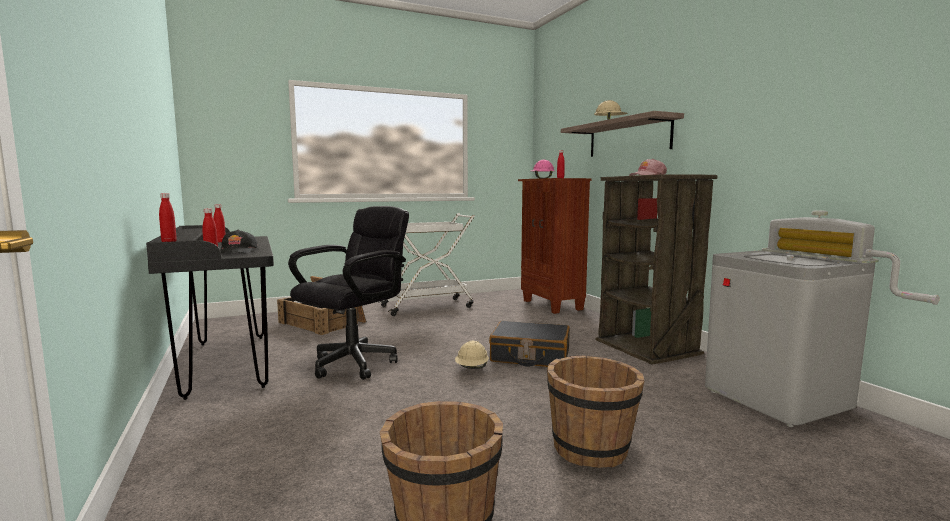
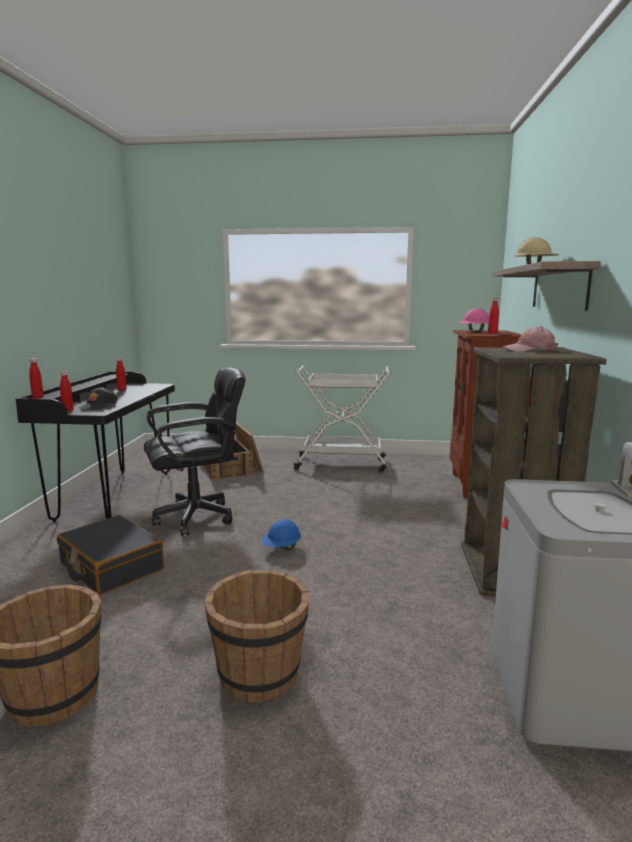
camera: 30 degrees right, 5 degrees up
beige hard hat [455,341,489,369] -> blue hard hat [262,519,301,550]
black suitcase [489,321,570,367] -> black suitcase moved to [57,515,164,595]

